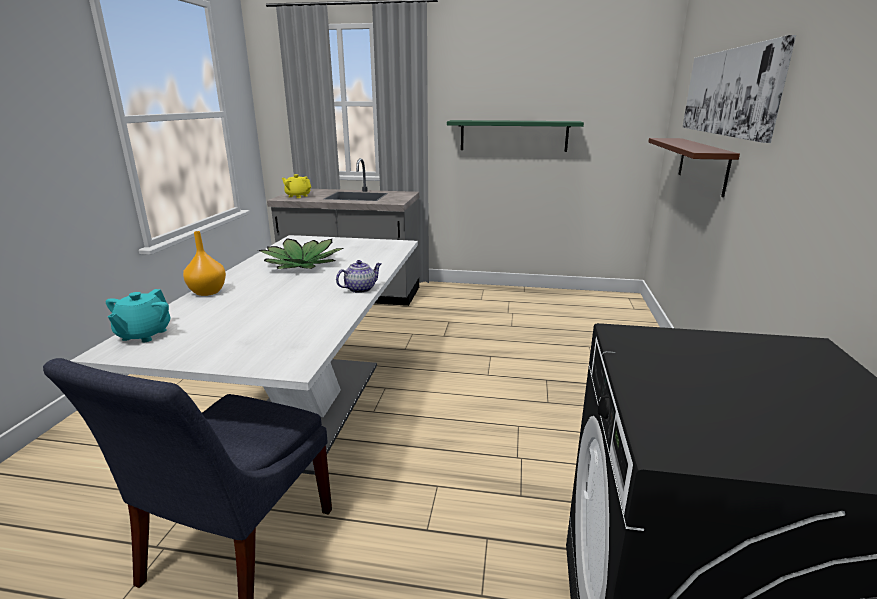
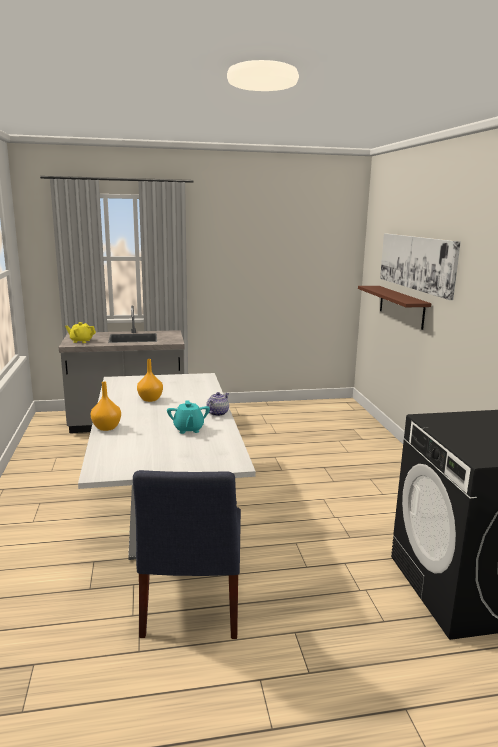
camera: 20 degrees left, 5 degrees down
turquoise teapot [106,289,170,342] -> turquoise teapot moved to [167,400,210,434]
potted plant [258,238,344,269] -> orange vase [137,359,163,402]
green shelf [447,120,584,152] -> none

